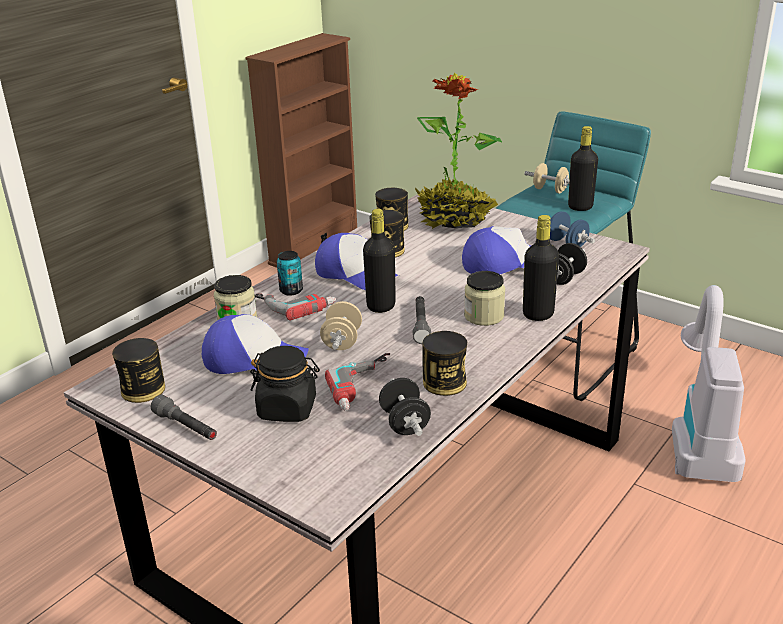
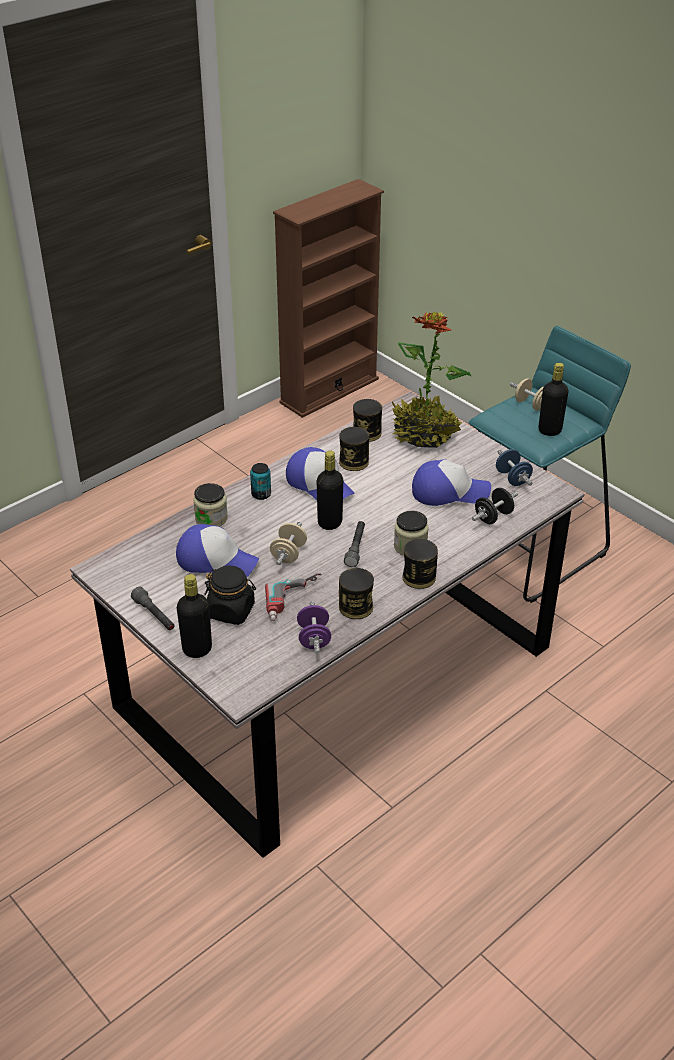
camera: 10 degrees right, 10 degrees up
can [112,338,165,403] -> can moved to [402,539,438,589]
power drill [255,294,336,320] -> none
black dumbbell [379,378,431,436] -> purple dumbbell [297,601,331,654]
black bottle [523,215,559,321] -> black bottle moved to [177,574,212,658]
vacuum cleaner [672,285,746,482] -> none

